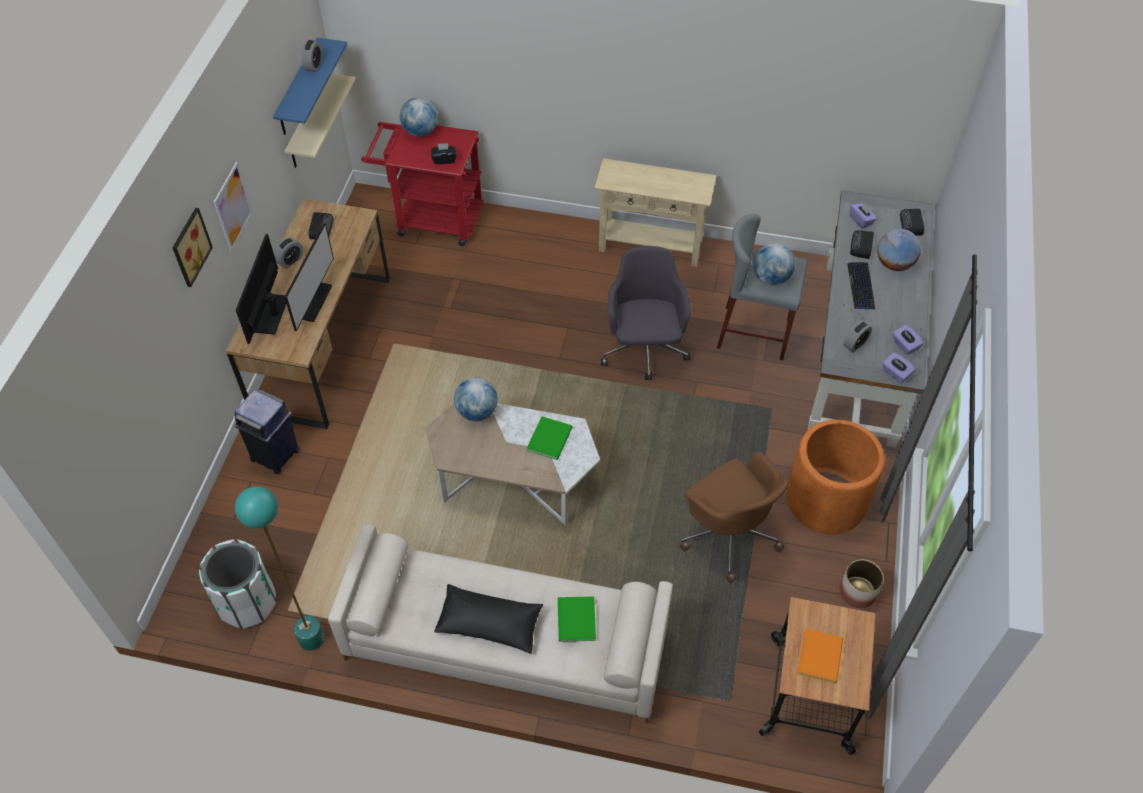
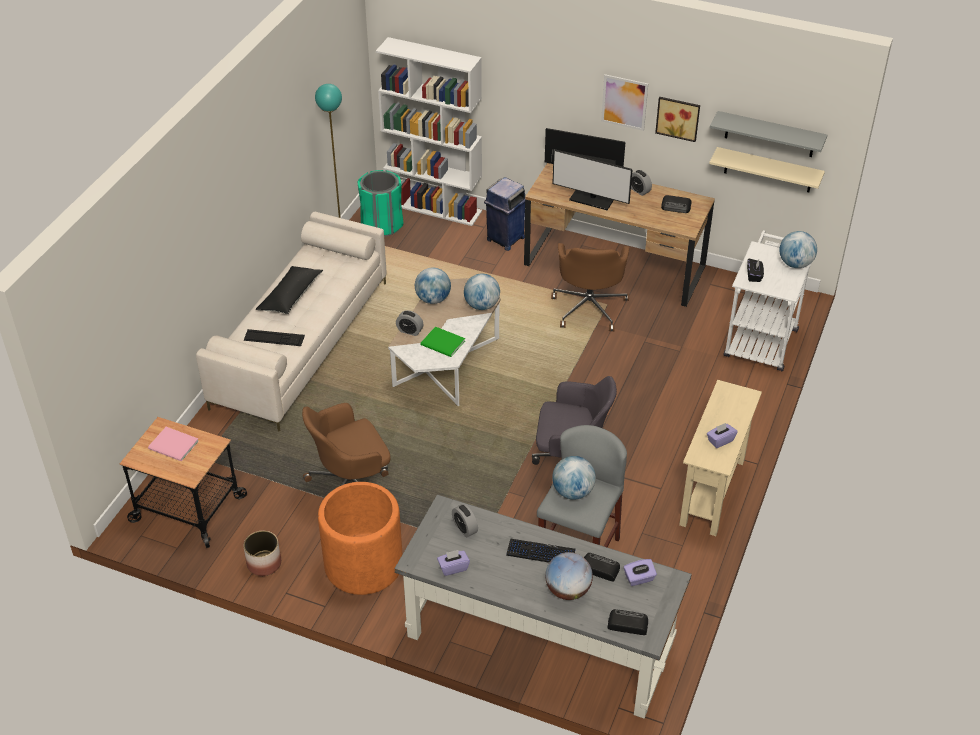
camera: 100 degrees right, 10 degrees down
picture [172,208,213,287] -> picture moved to [655,97,700,142]
white trash can [199,539,276,628] -> green trash can [358,170,404,237]
blue shelf [273,38,347,135] -> grey shelf [710,111,827,157]
alarm clock [301,40,322,72] -> alarm clock moved to [396,310,424,336]
red cart [361,122,484,246] -> white cart [723,230,811,372]
green book [558,596,596,642] -> keyboard [244,329,305,346]
orange book [797,628,843,684] -> pink book [148,427,199,461]
purple tissue box [882,352,916,383] -> purple tissue box moved to [707,423,737,448]
none -> white bookcase [376,37,482,226]
none -> globe [415,268,451,304]
none -> brown office chair [551,243,629,331]

